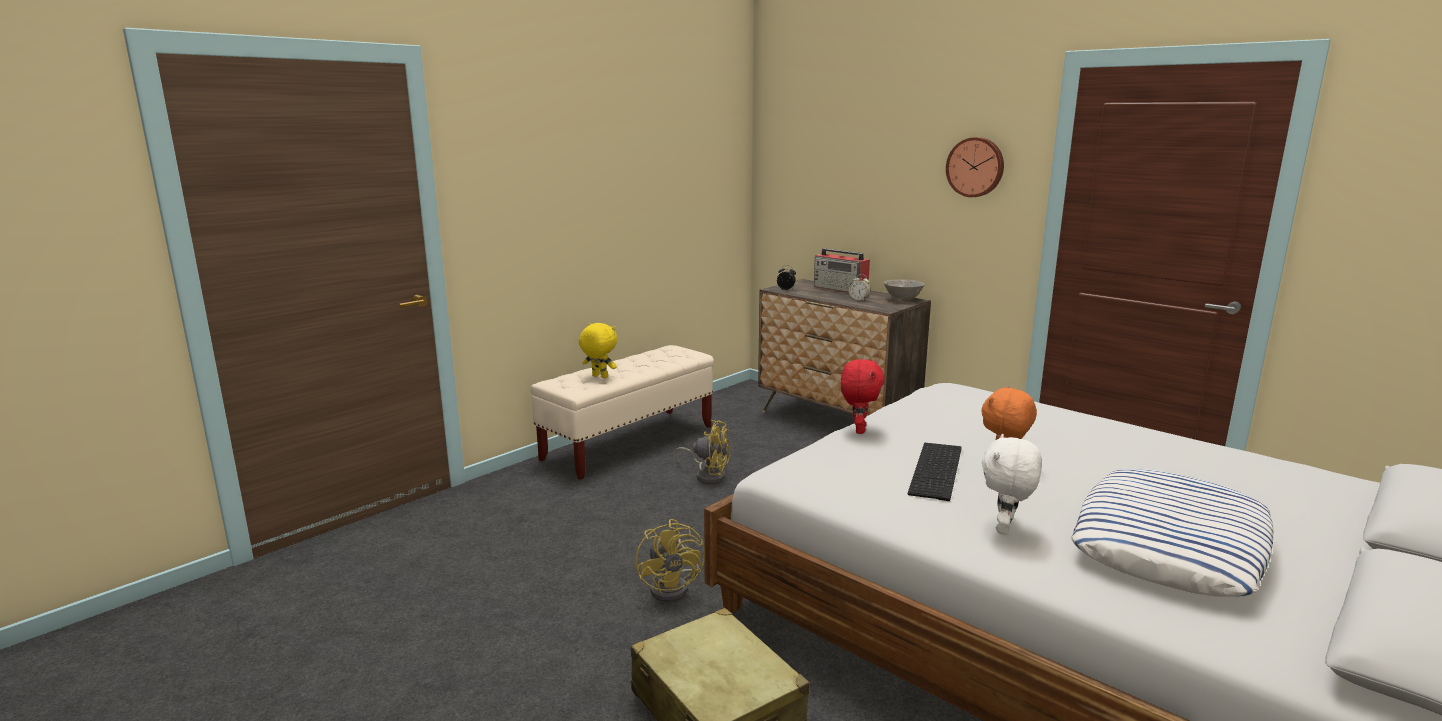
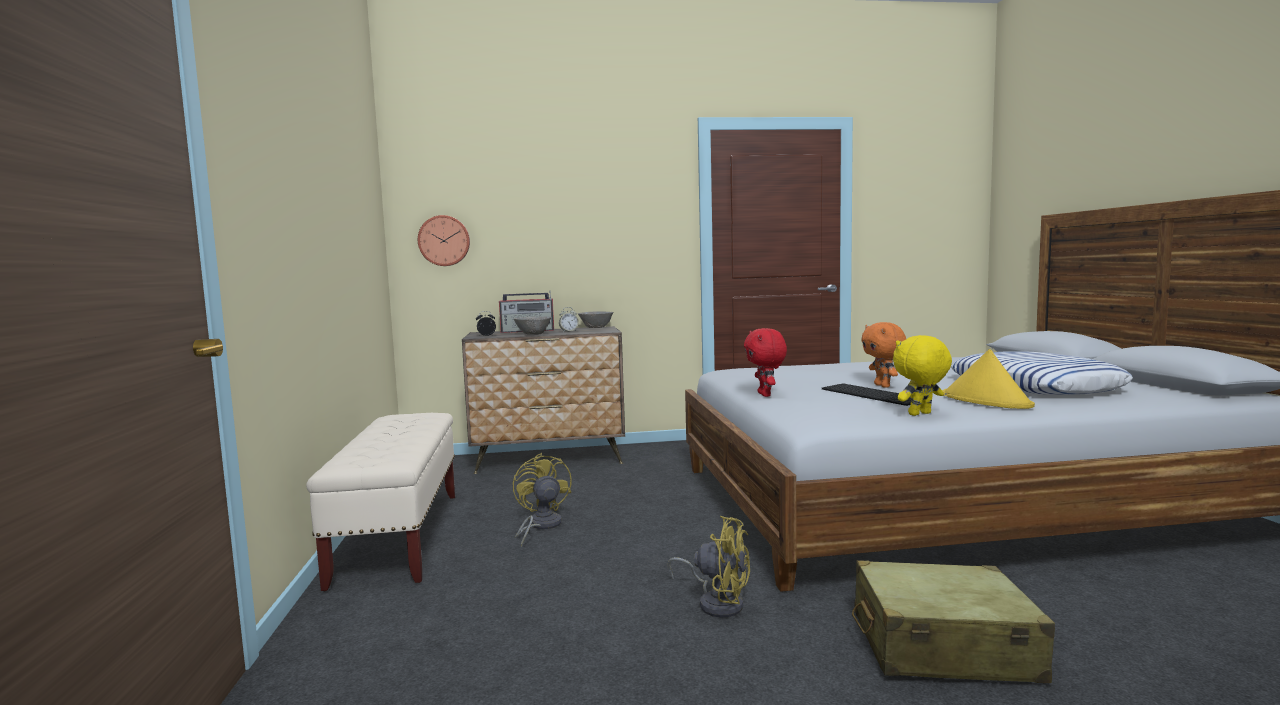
camera: 50 degrees left, 10 degrees down
yellow plush toy [579,323,617,378] -> yellow plush toy moved to [893,335,952,416]
yellow fan [675,420,731,484] -> yellow fan turned 75 degrees counterclockwise [513,453,572,547]
red plush toy [841,359,884,434] -> red plush toy turned 150 degrees counterclockwise [744,328,787,397]
wall clock [946,137,1004,197] -> wall clock moved to [418,215,470,266]
white plush toy [982,434,1042,535] -> yellow hat [942,349,1035,409]
none -> grey bowl [514,316,552,335]

